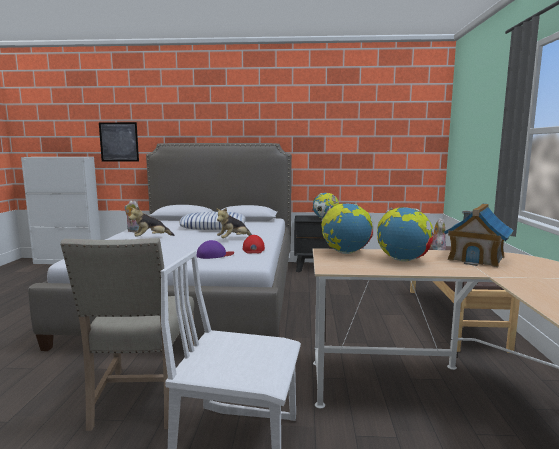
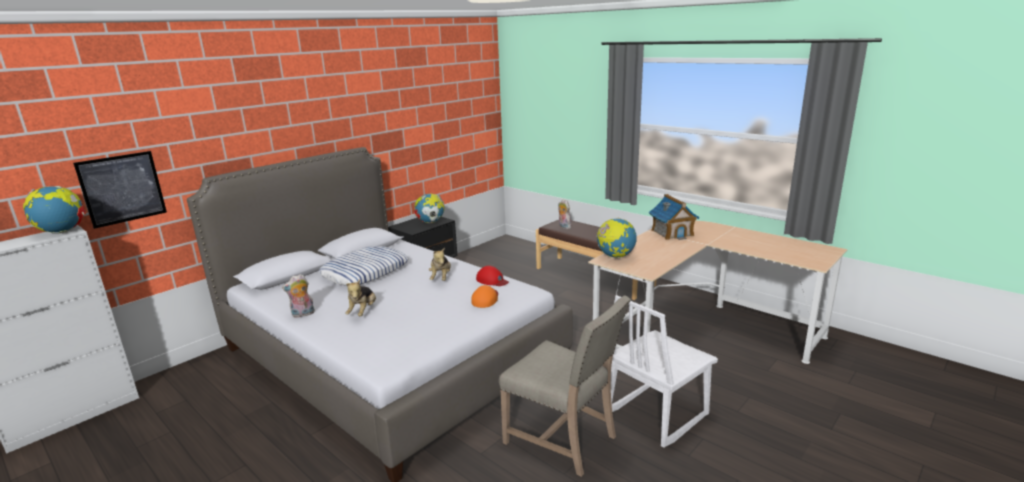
camera: 50 degrees left, 10 degrees up
purple cap [197,240,234,259] -> orange cap [471,285,498,308]
globe [377,207,433,262] -> globe moved to [23,186,86,233]

